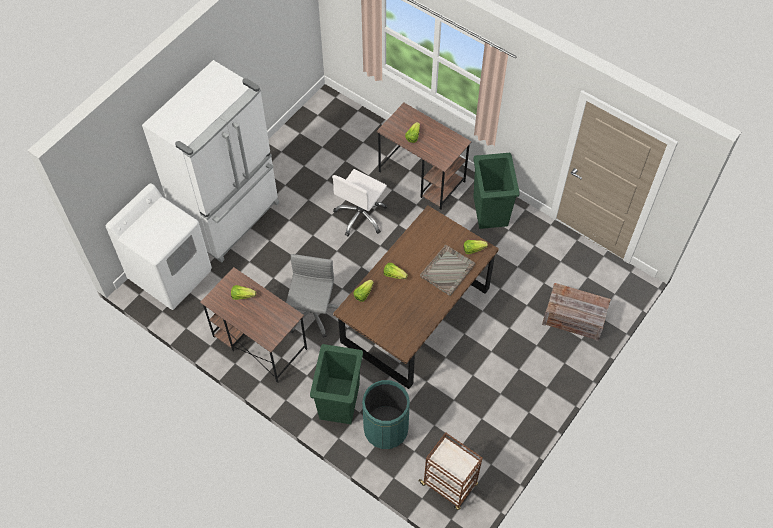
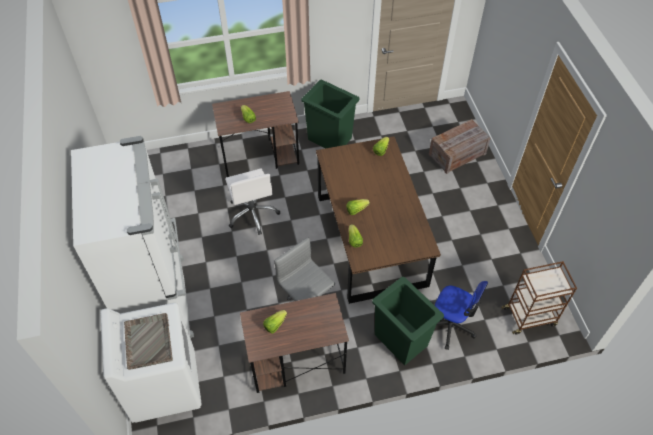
camera: 50 degrees left, 5 degrees down
green trash can [362,380,410,449] -> office chair [435,281,488,350]
grey tray [420,245,475,296] -> grey tray moved to [124,313,173,370]

